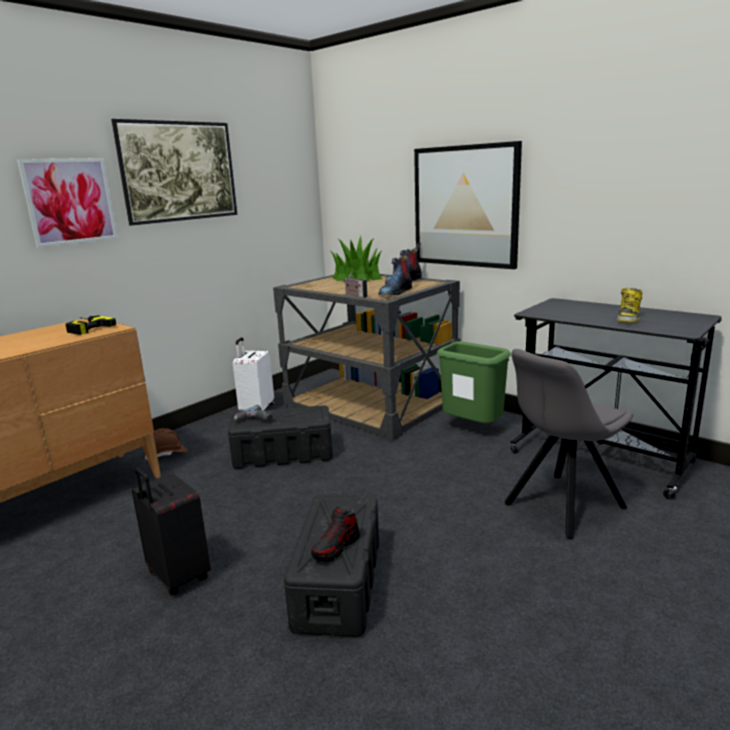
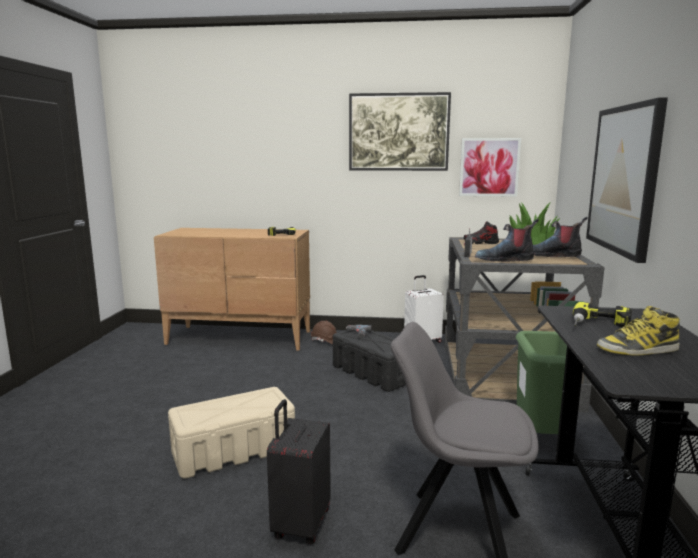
camera: 55 degrees right, 5 degrees down
picture [17,158,118,248] -> picture moved to [459,138,521,197]
black suitcase [132,468,211,596] -> black suitcase moved to [267,399,331,544]
black storage box [284,494,379,637] -> beige storage box [168,387,295,479]
shoe [311,507,360,563] -> shoe moved to [464,221,499,244]
none -> power drill [573,302,632,327]

